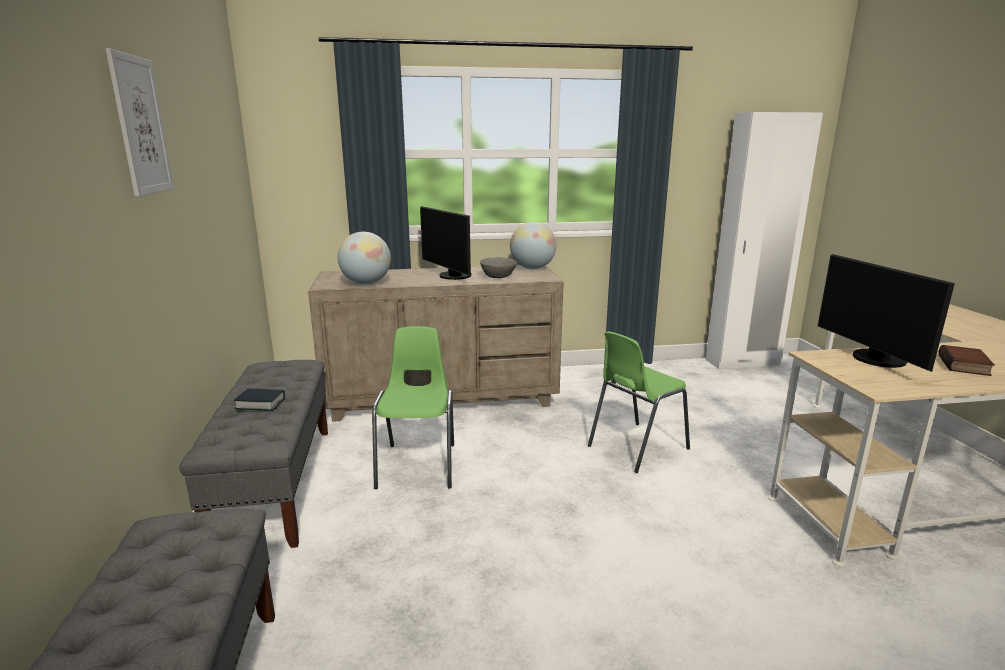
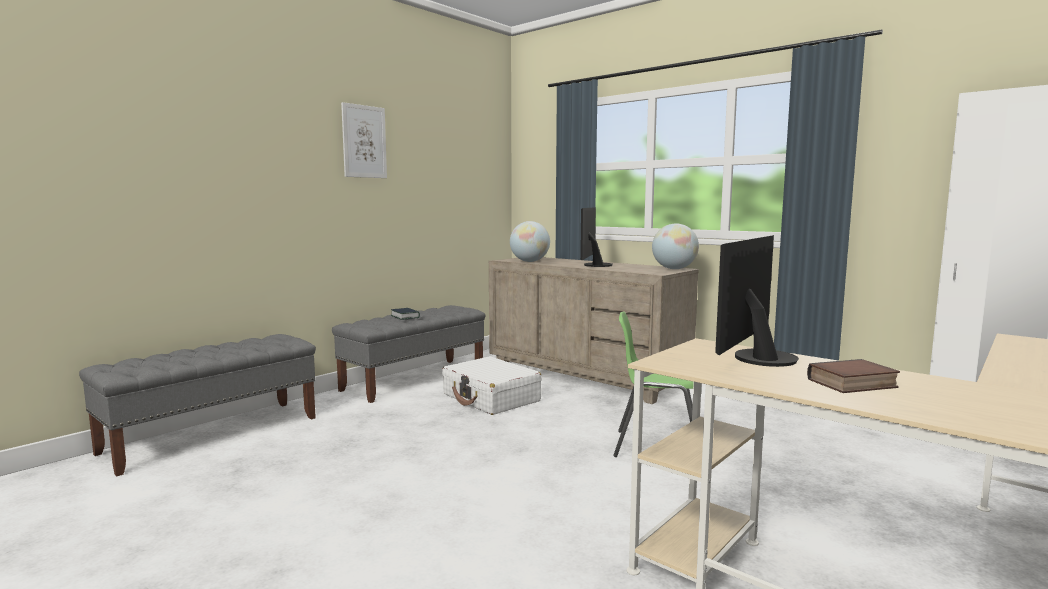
camera: 50 degrees right, 10 degrees down
green chair [372,326,454,489] -> white suitcase [442,356,542,415]
grey bowl [480,257,518,278] -> none

